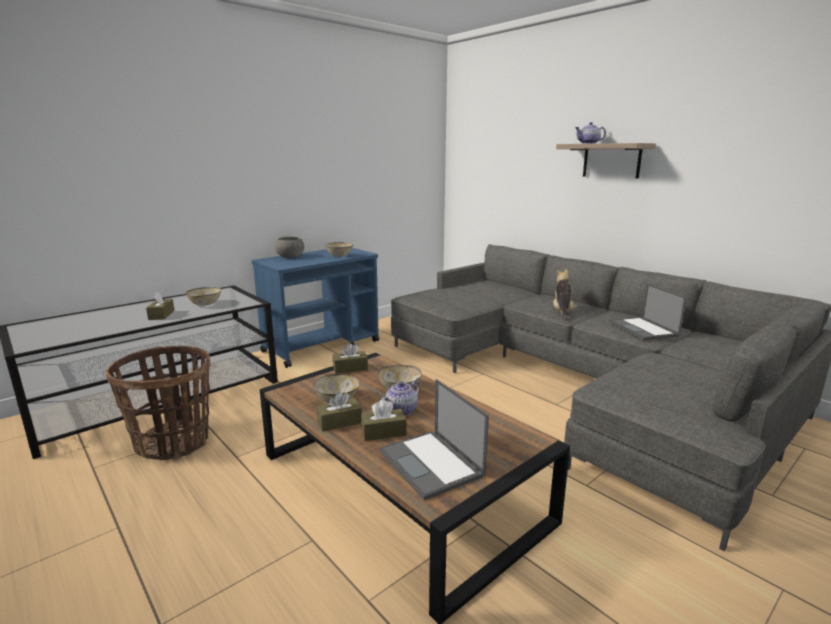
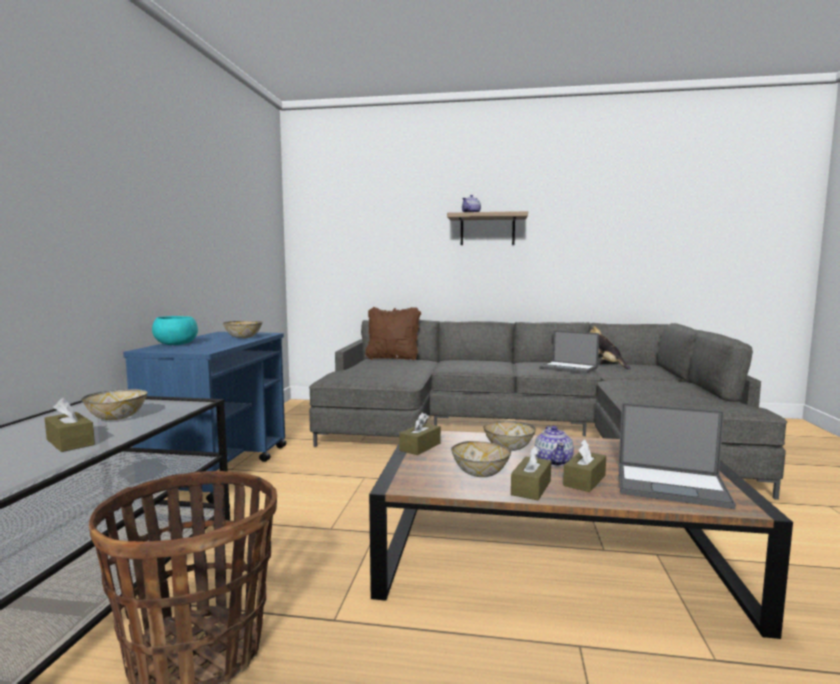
camera: 40 degrees left, 10 degrees down
grey bowl [275,237,304,258] -> turquoise bowl [152,316,198,345]
plush toy [553,269,577,321] -> plush toy moved to [589,326,631,370]
none -> brown pillow [365,307,421,360]

